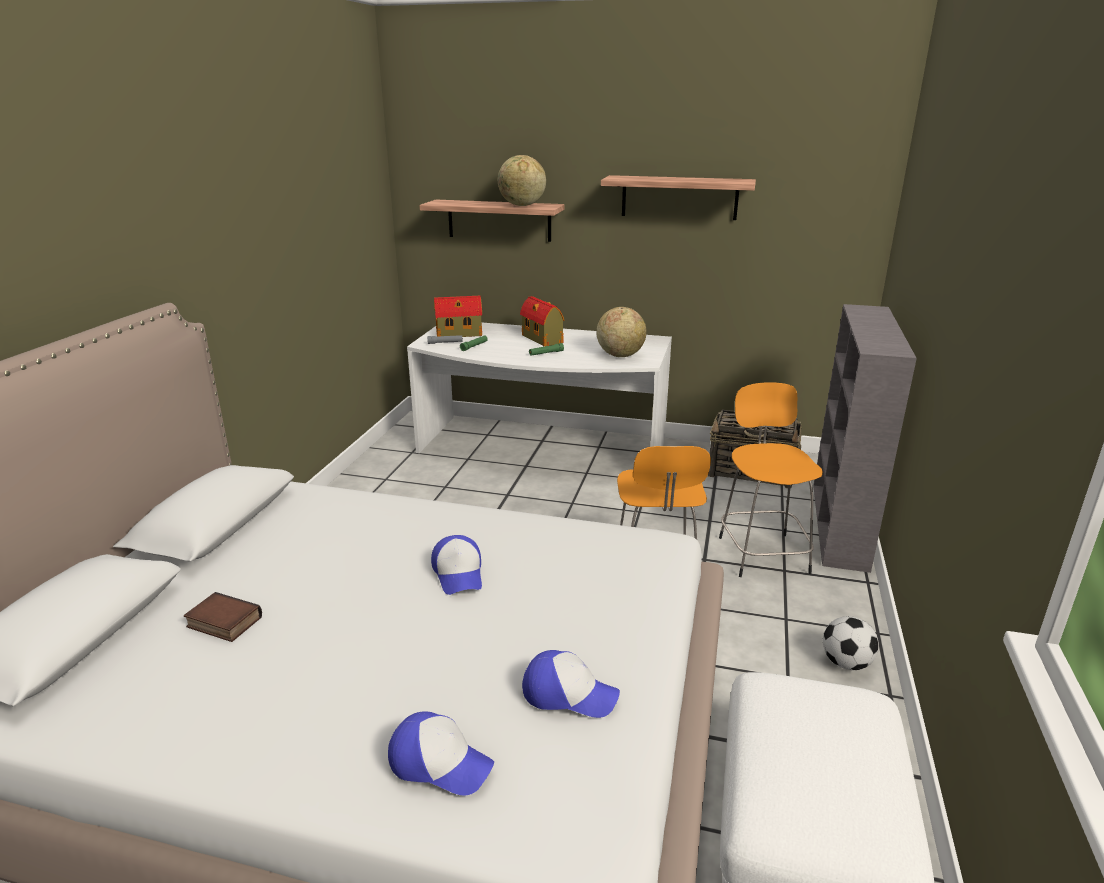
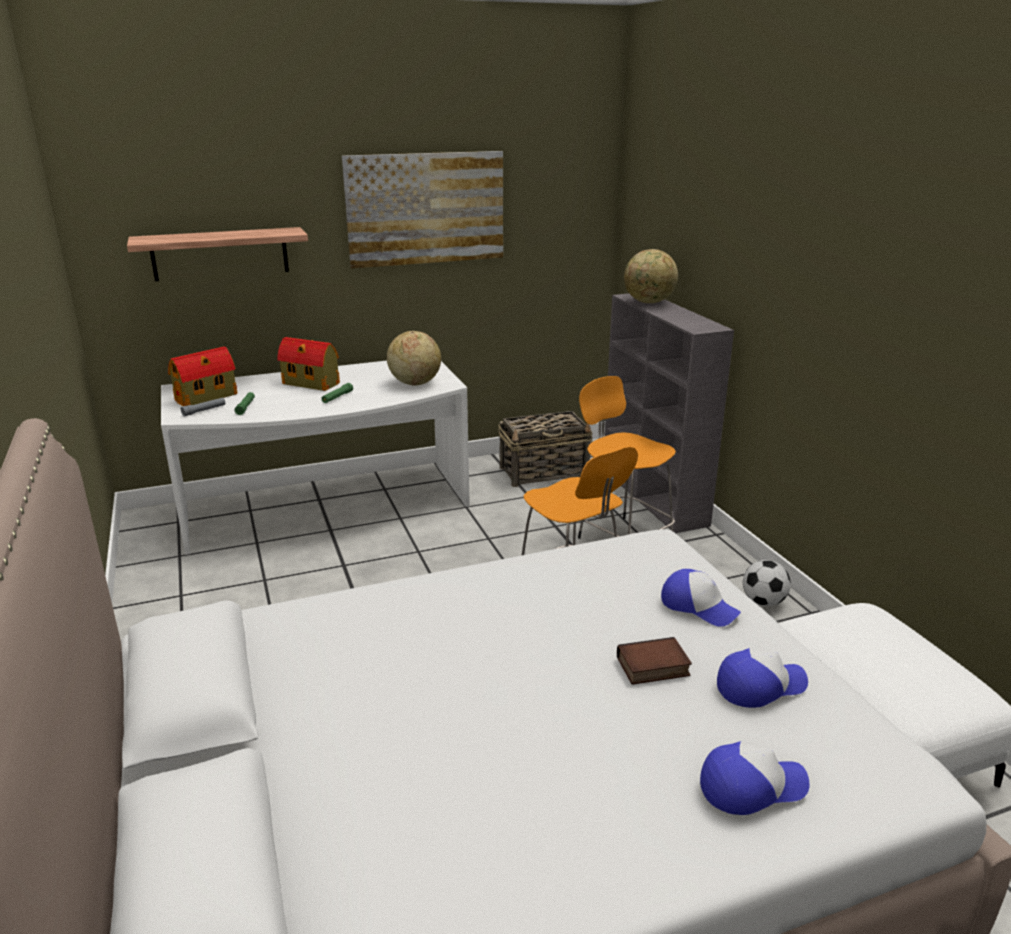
camera: 35 degrees left, 0 degrees up
book [184,592,262,642] -> book moved to [617,637,692,685]
cap [431,535,482,595] -> cap moved to [661,569,741,627]
globe [498,155,546,206] -> globe moved to [624,249,678,303]
shelf [601,175,756,220] -> picture [342,151,503,269]

